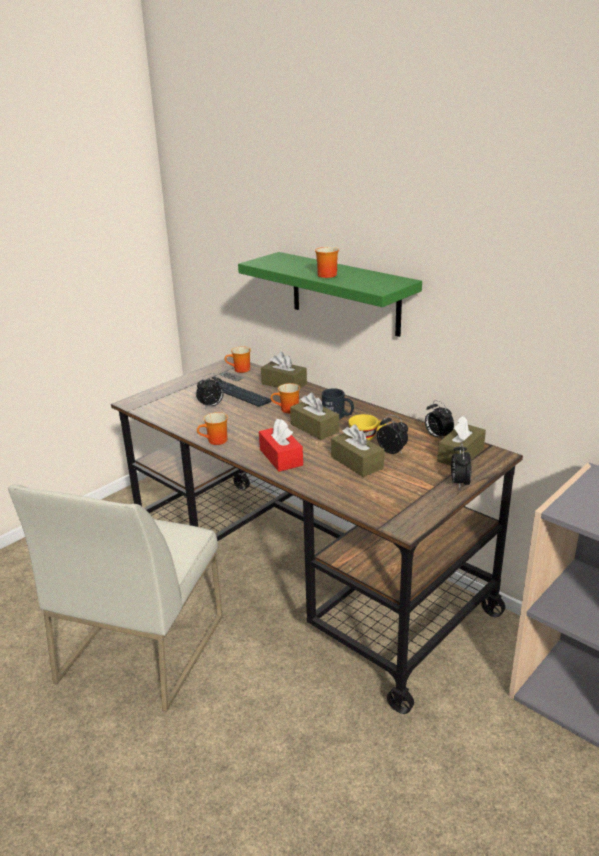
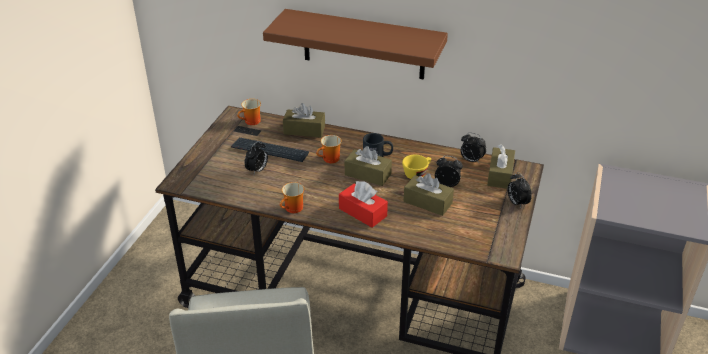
camera: 25 degrees left, 10 degrees up
green shelf [238,252,422,337] -> brown shelf [263,9,448,79]
mug [315,247,339,278] -> none

